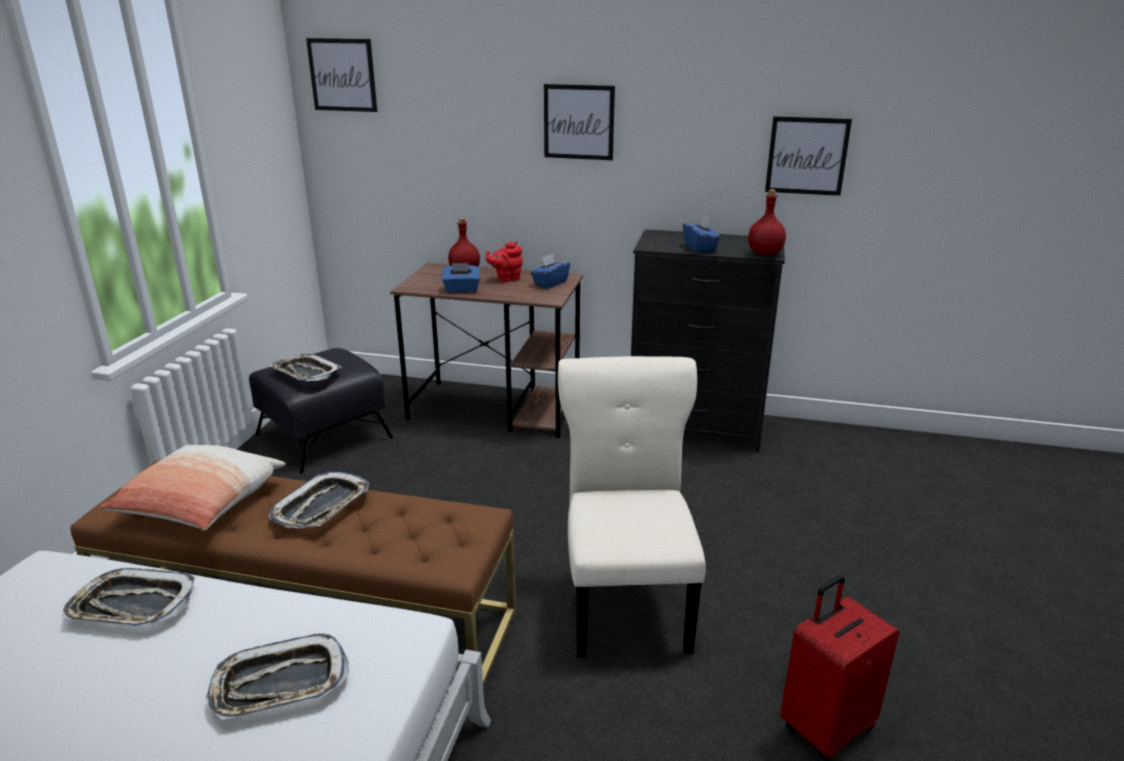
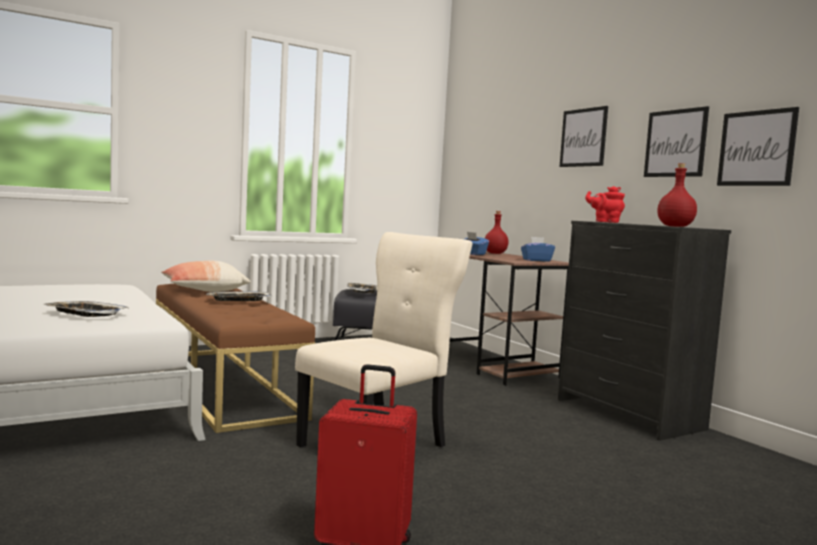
camera: 45 degrees right, 20 degrees down
tray [62,568,196,627] -> none
picture [306,38,377,112] -> picture moved to [644,106,709,177]
red teapot [486,242,523,282] -> red teapot moved to [585,186,625,223]
blue tissue box [683,216,720,253] -> none

